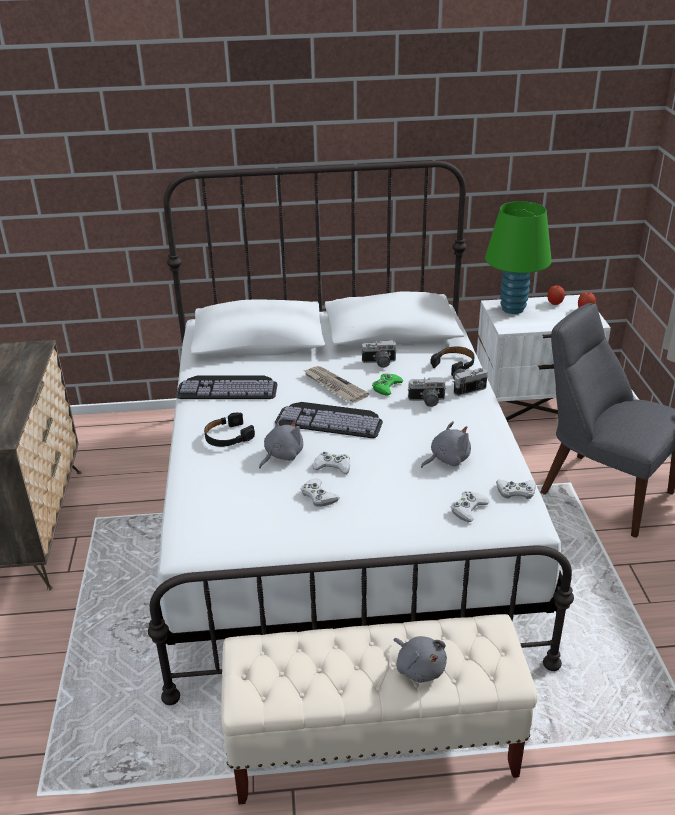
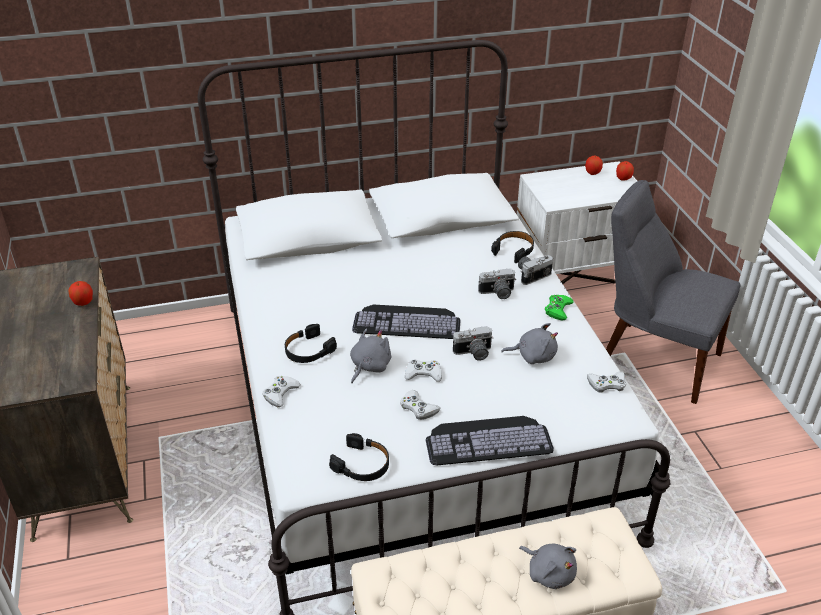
camera: 10 degrees left, 5 degrees up
keyboard [176,375,278,399] -> keyboard moved to [426,416,554,465]
newspaper [303,366,369,403] -> none
camera [361,340,396,368] -> camera moved to [453,326,494,361]
green game controller [372,373,403,396] -> green game controller moved to [545,295,574,321]
grey plush toy [421,421,471,468] -> grey plush toy turned 45 degrees clockwise [501,323,558,364]
white game controller [451,491,489,522] -> white game controller moved to [262,376,301,407]
green table lamp [485,201,552,314] -> none
none -> apple [68,281,93,306]
none -> black headphones [329,433,389,481]

